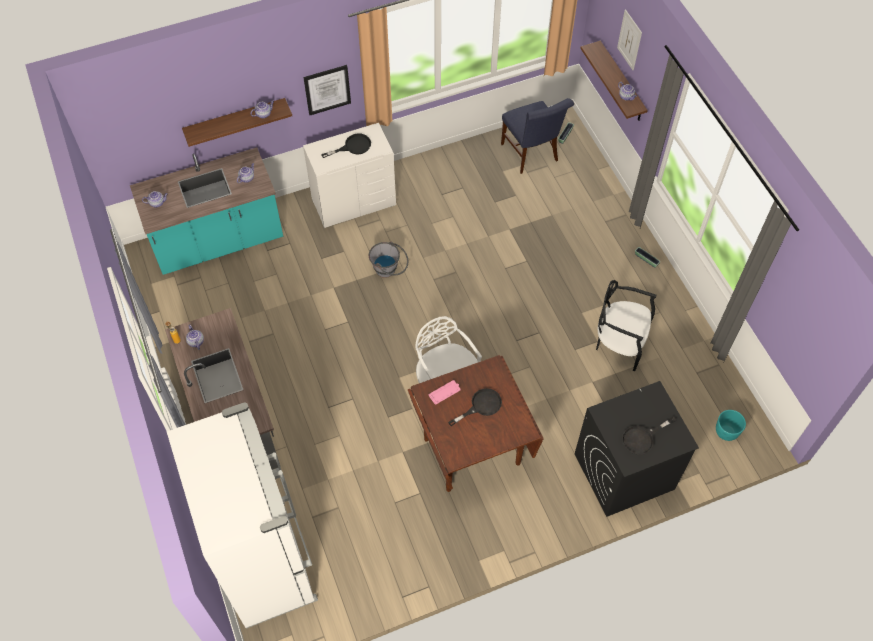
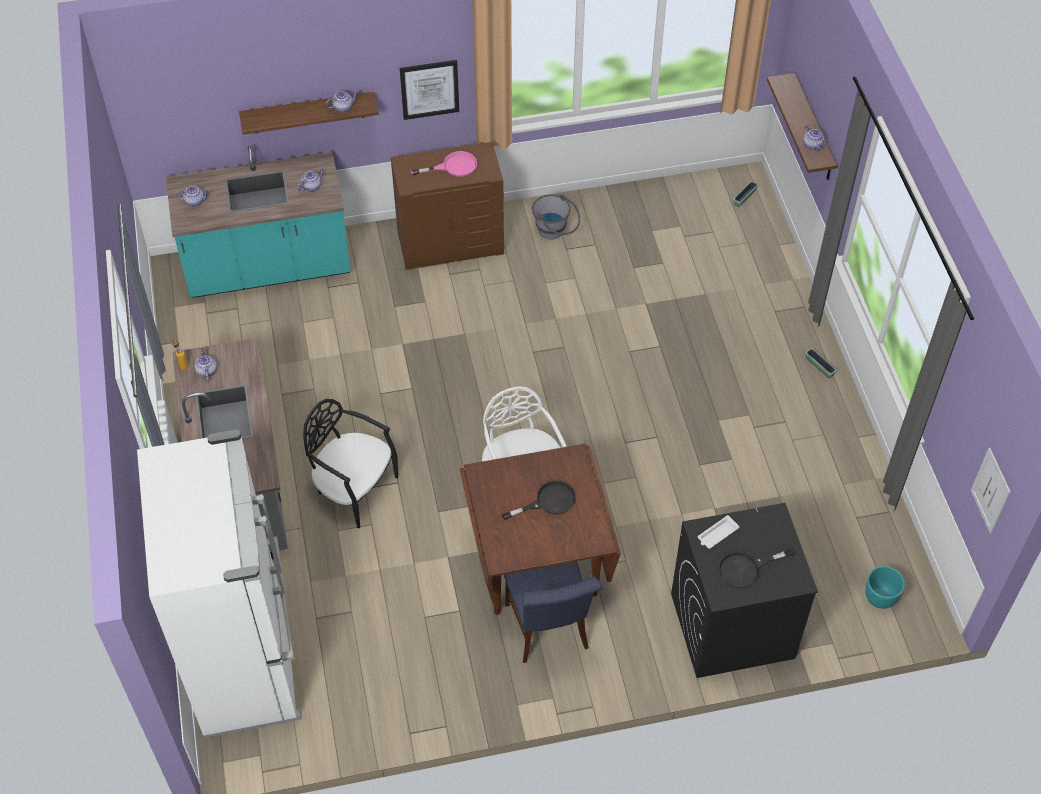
camera: 10 degrees right, 5 degrees down
white dresser [303,123,396,228] -> brown dresser [391,142,504,270]
black frying pan [321,133,371,158] -> pink frying pan [411,151,477,177]
grey bucket [369,241,408,278] -> grey bucket moved to [532,194,580,239]
pink tray [428,380,461,404] -> none
blue chair [501,98,574,174] -> blue chair moved to [504,561,602,663]
black chair [596,280,657,371] -> black chair moved to [303,399,398,528]
picture [617,9,642,70] -> picture moved to [971,448,1011,533]
none -> white tray [698,515,740,549]

